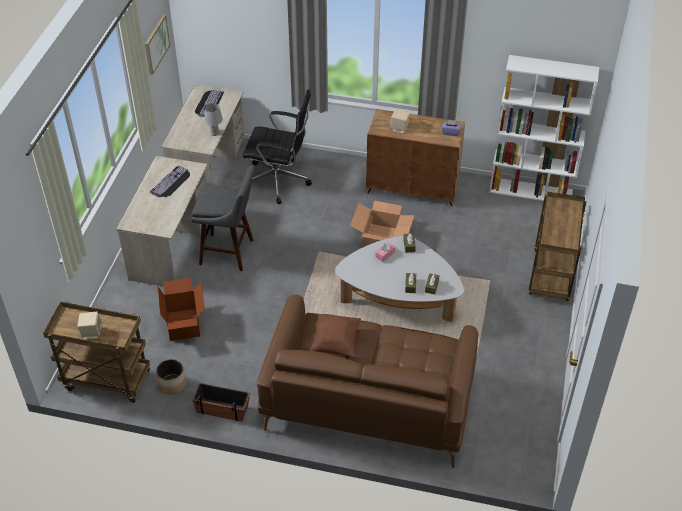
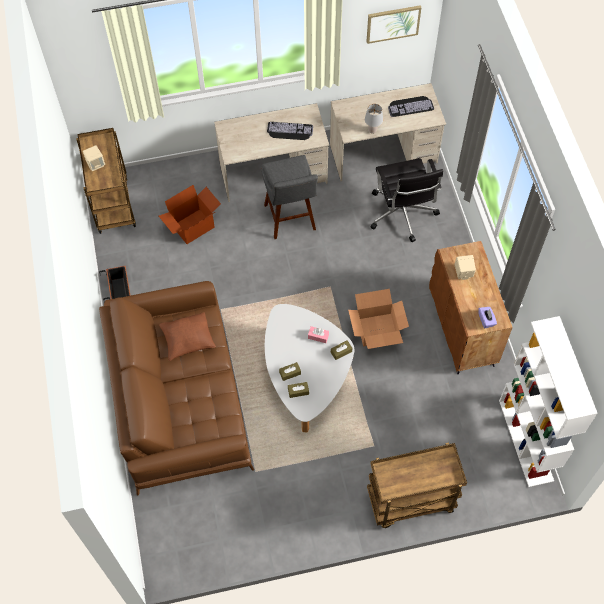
camera: 65 degrees right, 15 degrees up
planter [156,359,186,395] -> none

